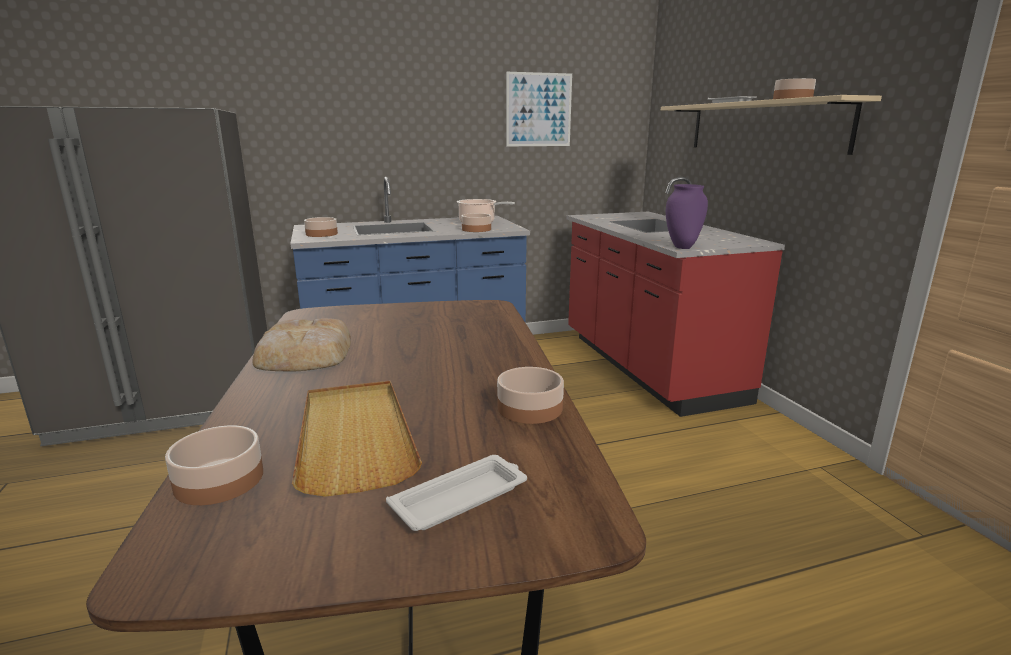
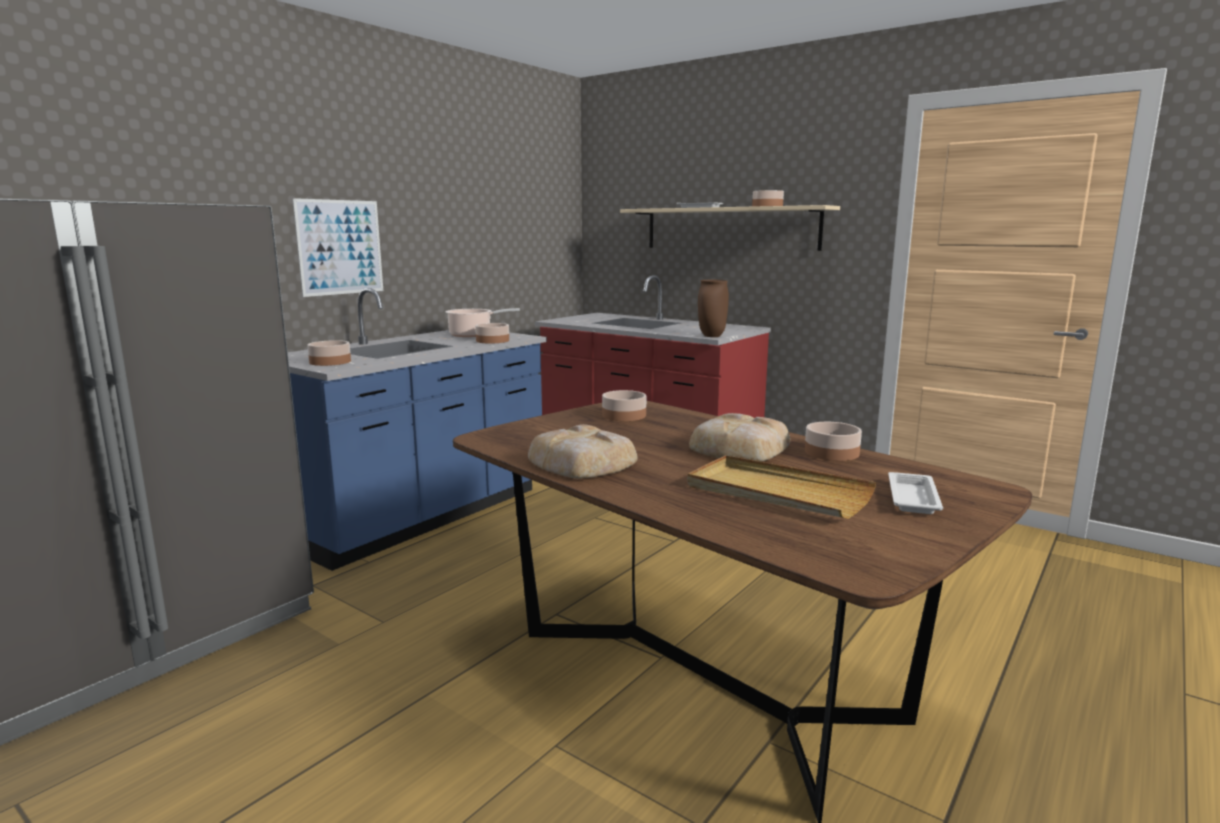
camera: 35 degrees left, 5 degrees down
bowl [165,425,263,505] -> bowl moved to [602,390,646,421]
picture [506,72,572,146] -> picture moved to [292,198,383,297]
purple vase [666,184,708,249] -> brown vase [698,280,729,337]
none -> bread [689,413,790,462]

